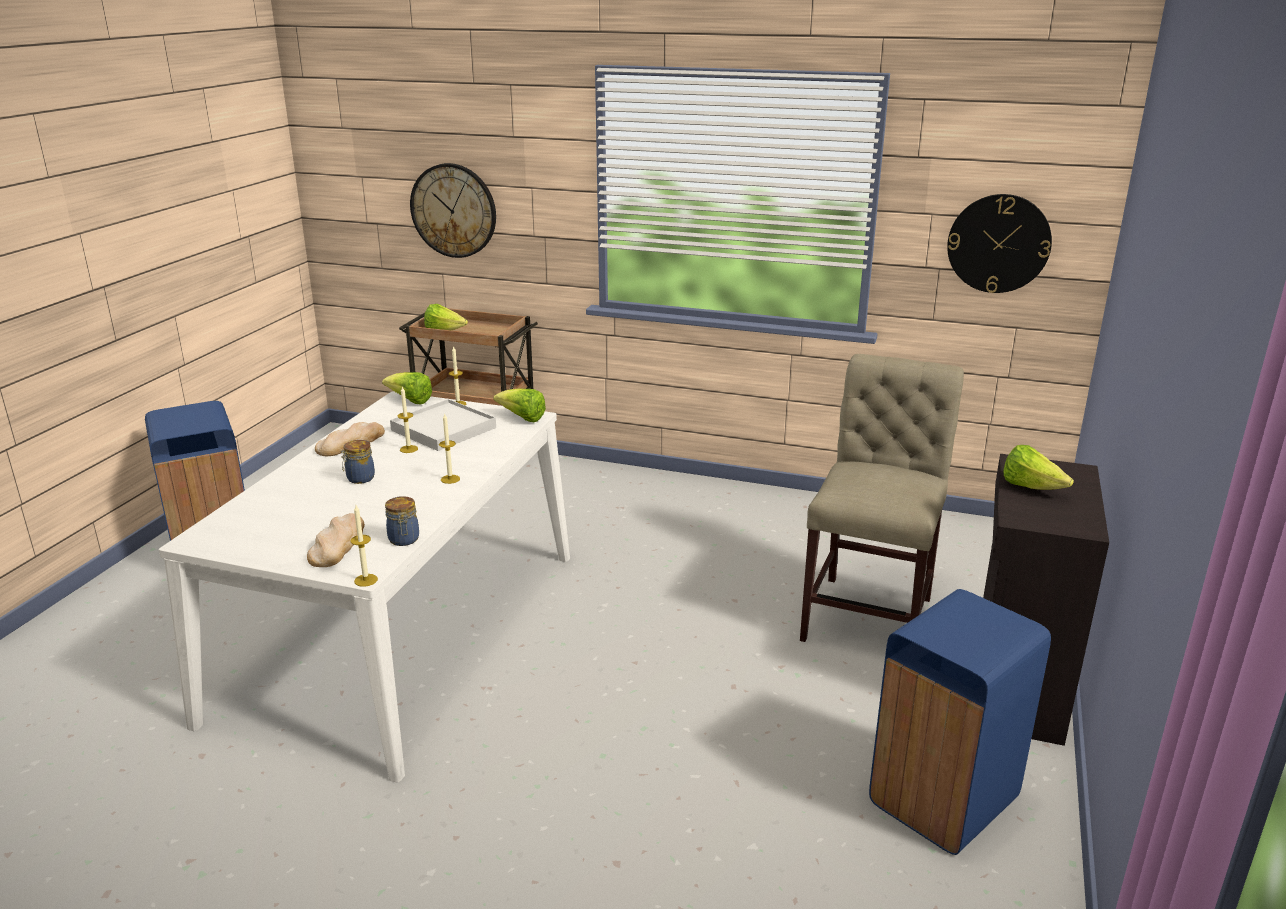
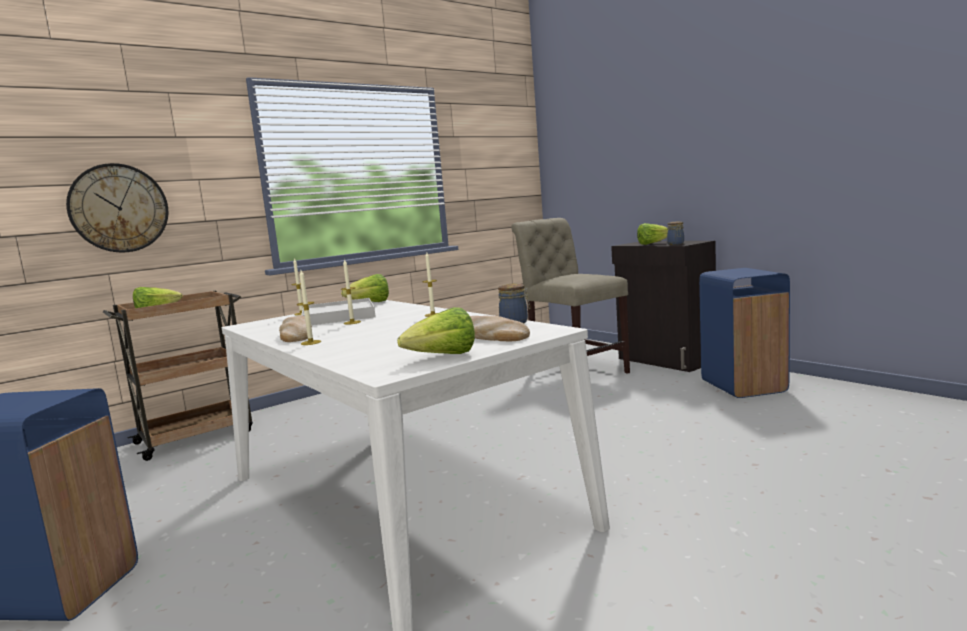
camera: 55 degrees left, 15 degrees down
jar [341,440,375,484] -> jar moved to [667,221,684,245]
candle [351,505,378,587] -> candle moved to [297,270,321,345]
lettuce [382,372,432,405] -> lettuce moved to [397,307,475,354]
wall clock [947,194,1052,293] -> none

